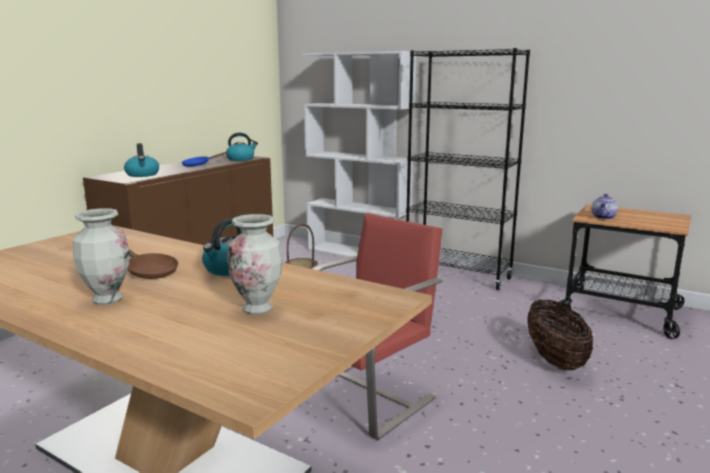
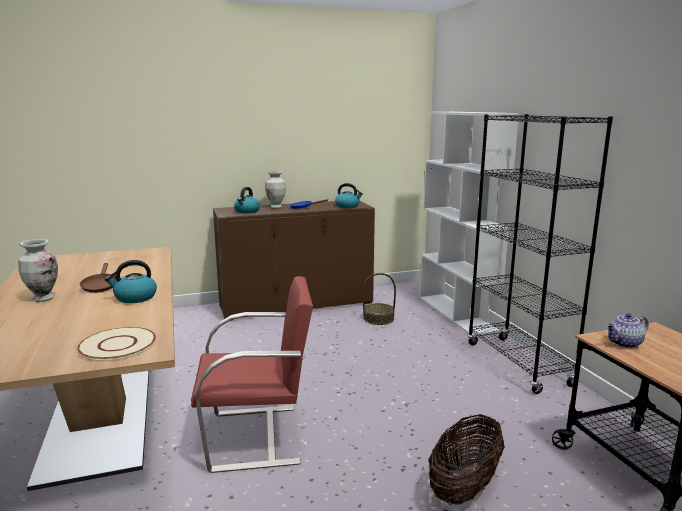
camera: 40 degrees right, 0 degrees up
vase [227,214,283,315] -> vase moved to [265,171,286,208]
none -> beige plate [77,327,156,360]

